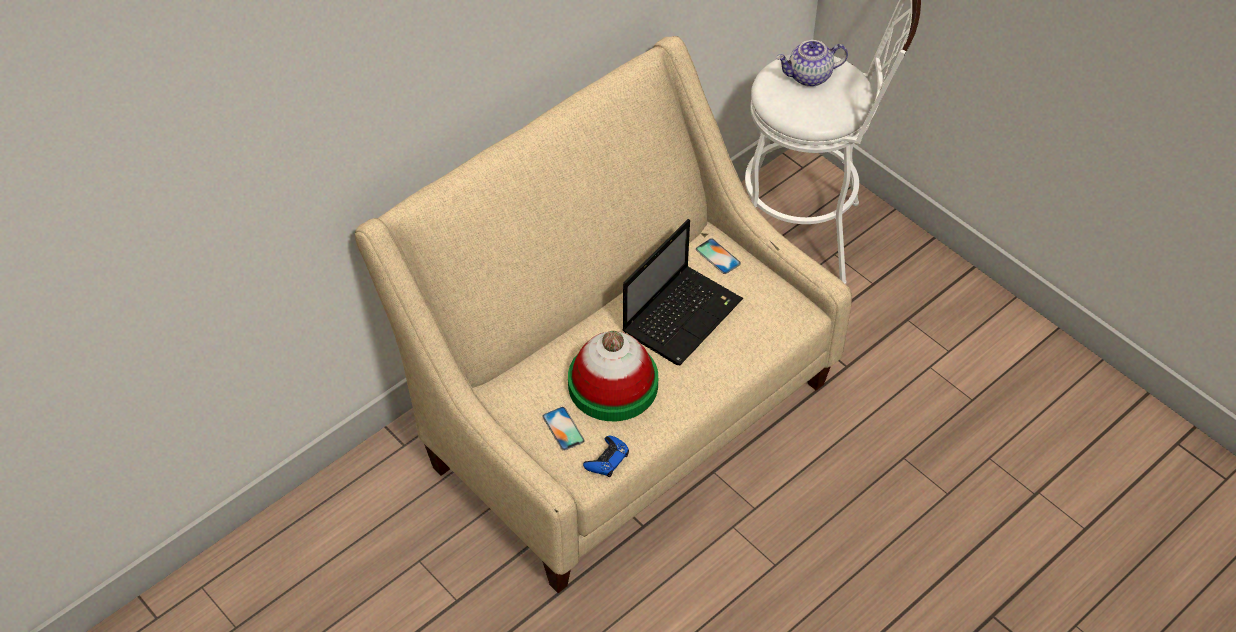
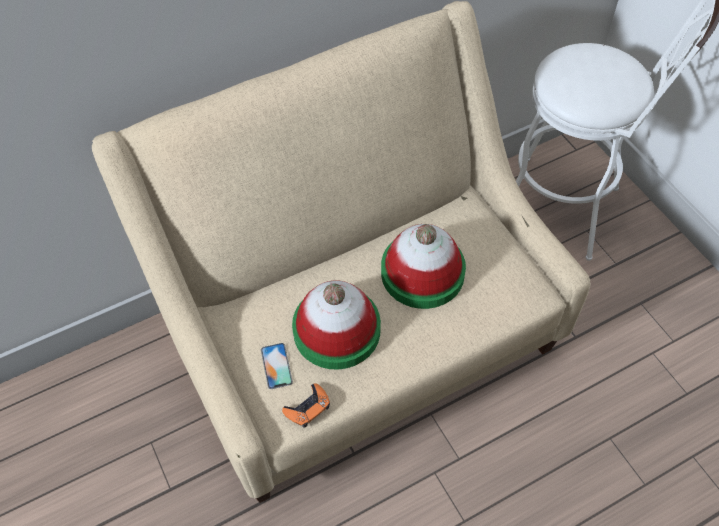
camera: 15 degrees right, 5 degrees up
blue game controller [583,436,629,477] -> orange game controller [282,384,330,428]
laptop [623,219,743,365] -> hat [381,224,466,309]
phone [696,238,741,274] -> none
teapot [776,40,848,87] -> none

